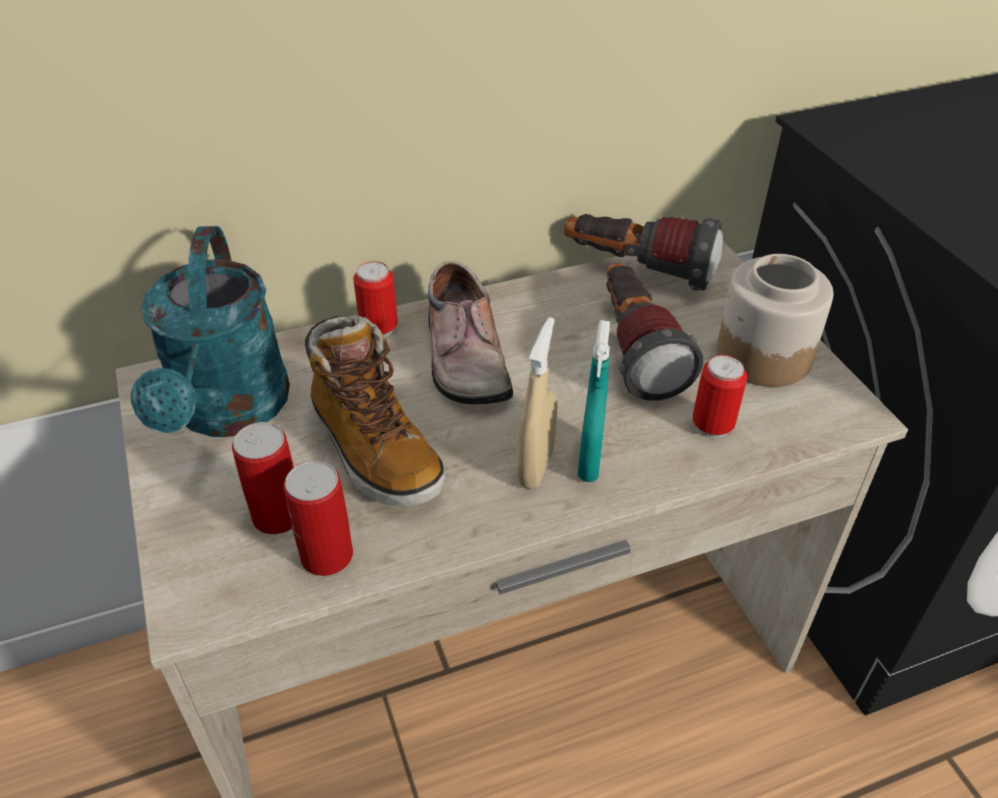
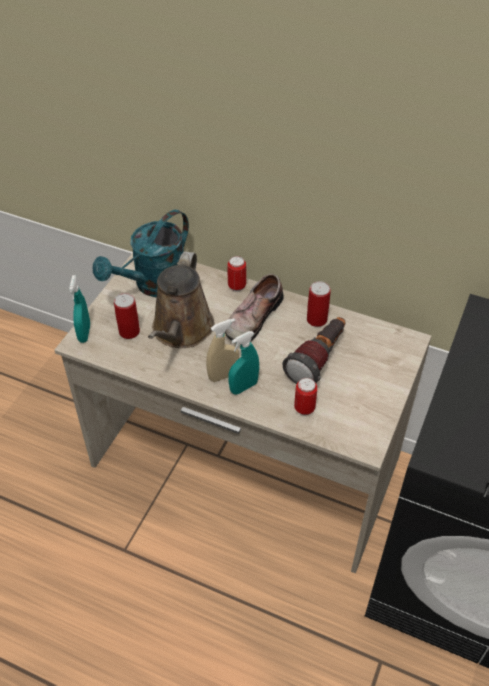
camera: 45 degrees right, 5 degrees up
can [284,461,353,576] -> can moved to [307,281,331,327]
boot [305,316,446,507] -> brown watering can [148,251,215,348]
flashlight [564,214,723,291] -> none
jar [717,254,833,387] -> none
none -> turquoise spray bottle [69,275,90,343]

